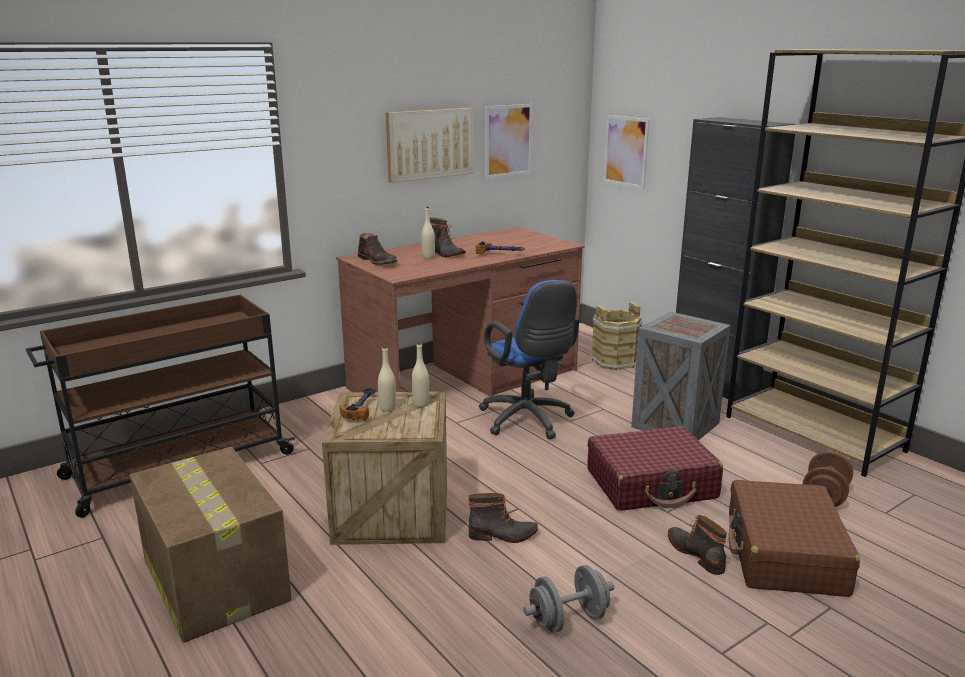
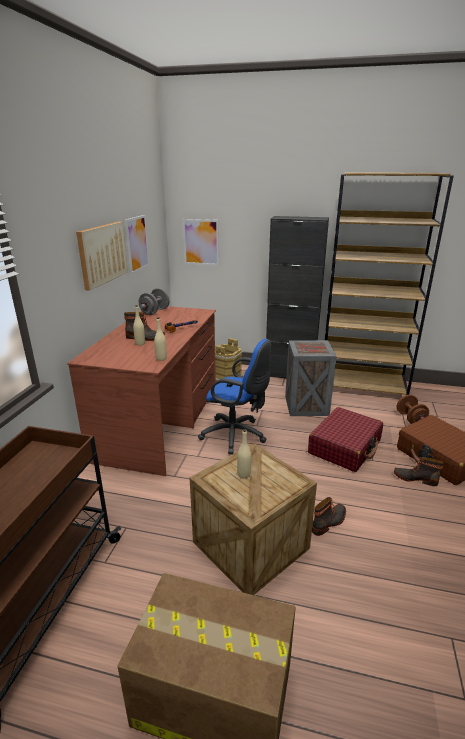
camera: 40 degrees left, 5 degrees up
hammer [339,388,376,421] -> none
brown boot [358,233,398,265] -> none
beige bottle [412,342,429,407] -> beige bottle moved to [154,317,167,361]
grey dumbbell [523,565,614,633] -> grey dumbbell moved to [139,288,169,315]

